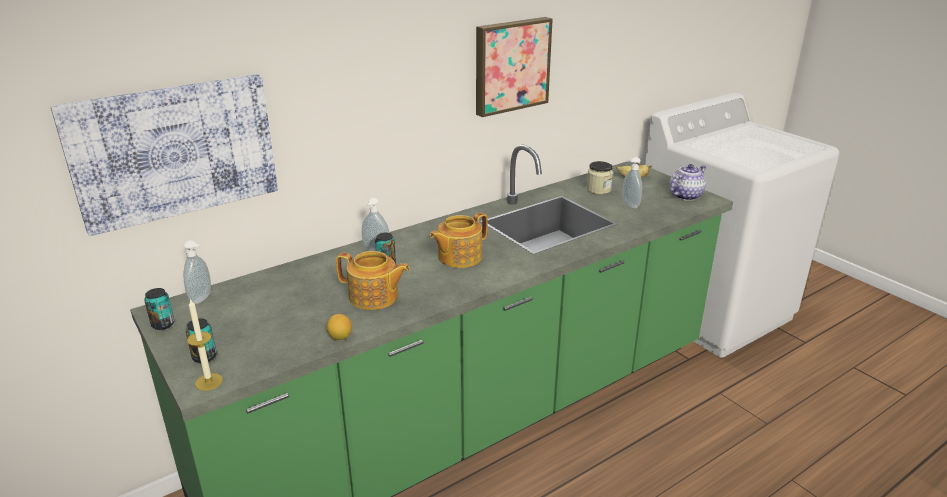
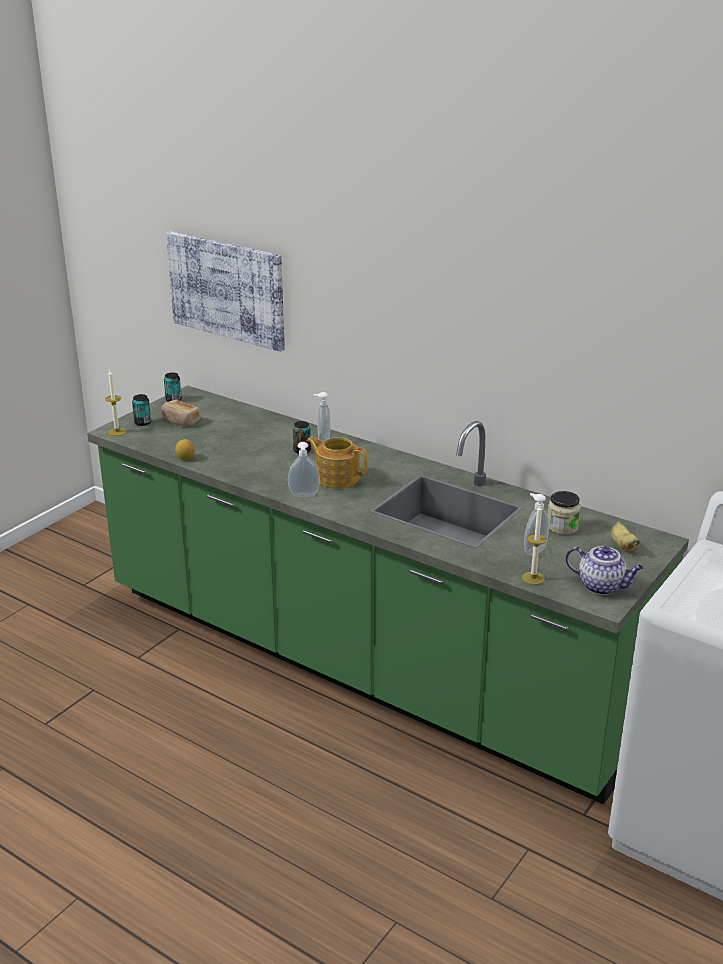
camera: 70 degrees right, 0 degrees up
soap dispenser [183,240,211,304] -> soap dispenser moved to [288,442,320,497]
teapot [336,251,410,310] -> none
picture [476,17,553,117] -> none
none -> bread [162,400,201,426]
none -> candle [522,505,547,585]

